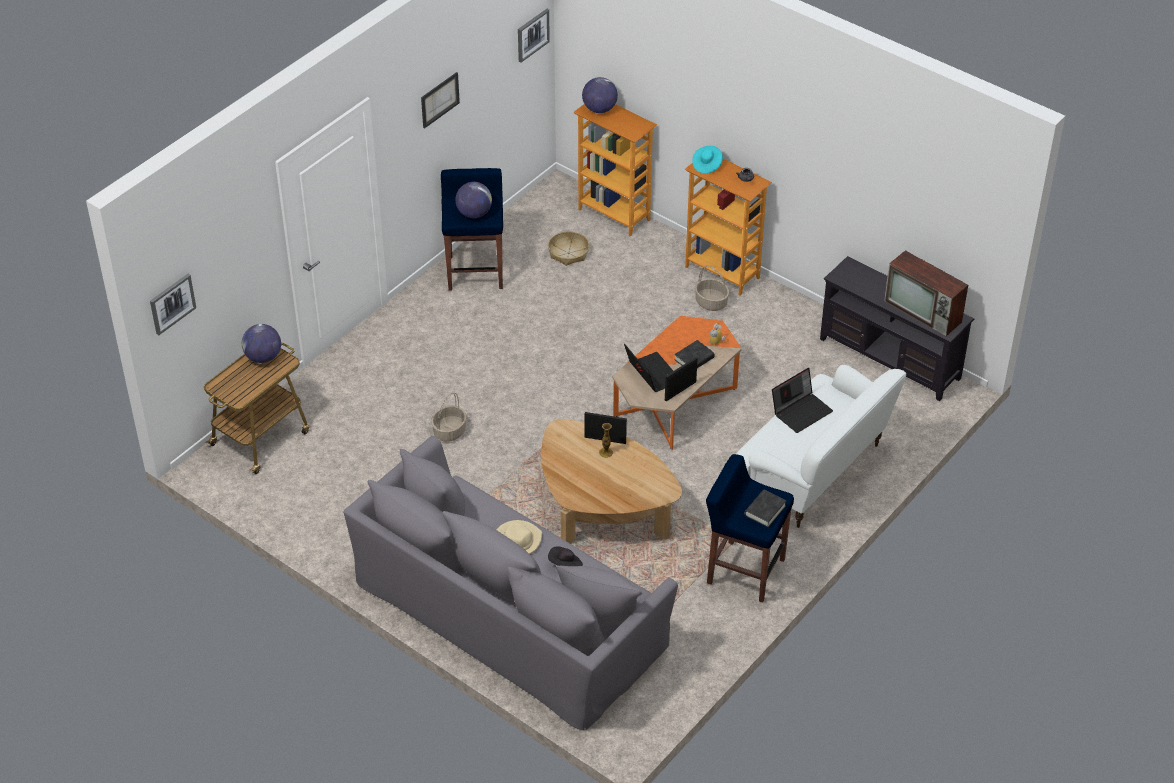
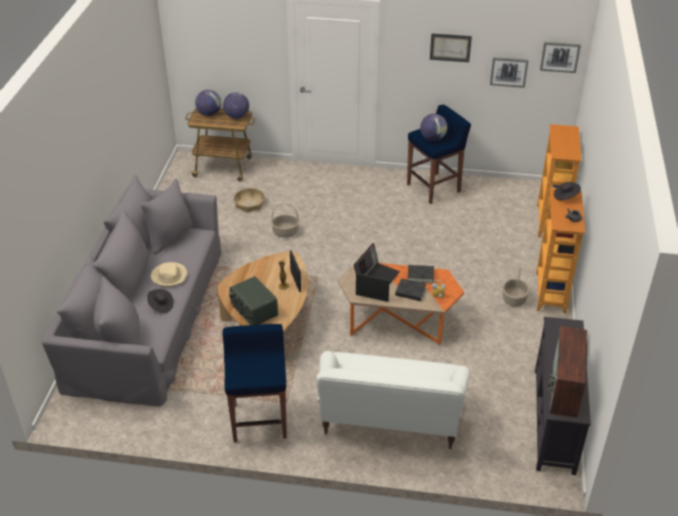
camera: 60 degrees right, 5 degrees down
picture [150,274,196,335] -> picture moved to [490,57,529,88]
basket [548,231,589,266] -> basket moved to [234,188,265,213]
globe [582,77,618,113] -> globe moved to [195,90,221,116]
turquoise hat [692,146,723,174] -> black hat [554,182,581,200]
black book [745,490,787,527] -> black book moved to [408,265,434,284]
laptop [772,368,833,433] -> none
none -> radio [229,276,278,325]

